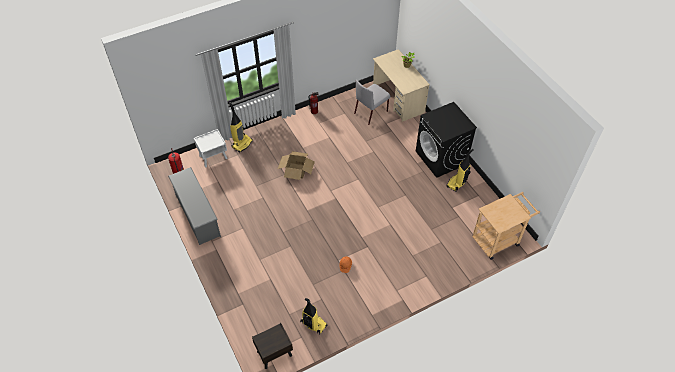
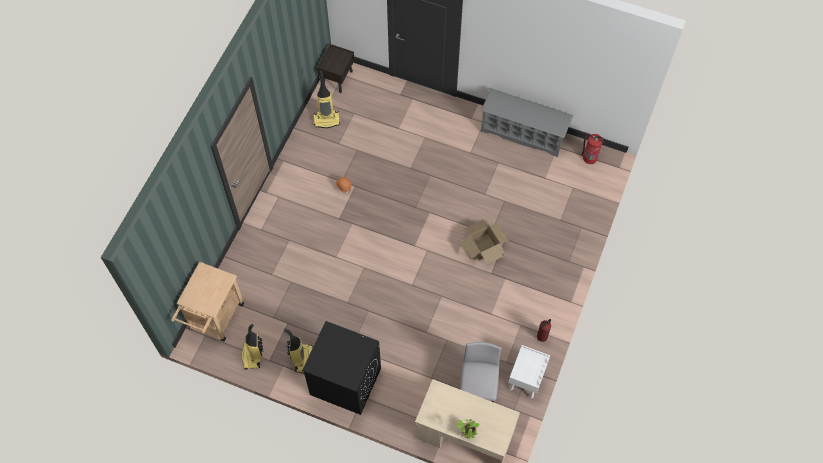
camera: 140 degrees right, 10 degrees up
white nightstand [194,129,228,167] -> white nightstand moved to [508,345,550,398]
vacuum cleaner [229,102,253,153] -> vacuum cleaner moved to [241,324,263,370]

